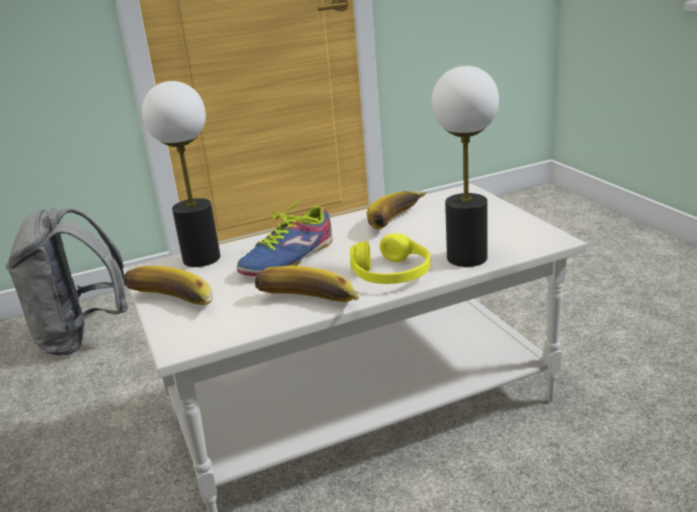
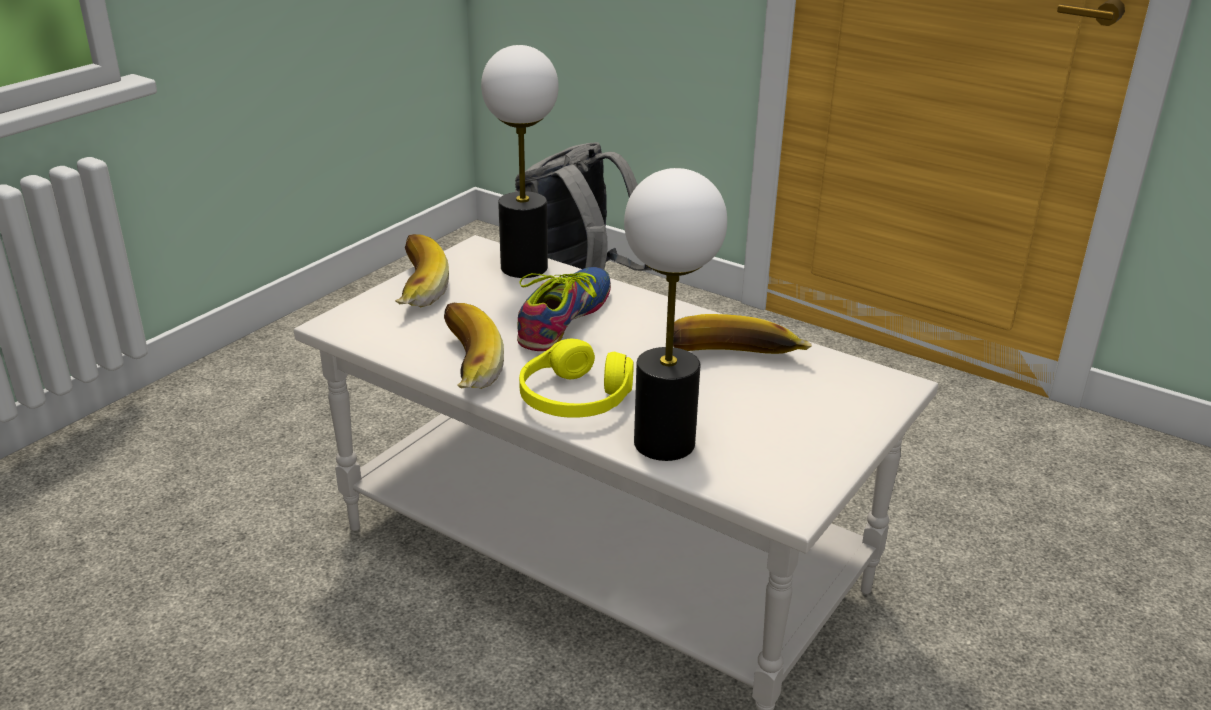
camera: 55 degrees right, 5 degrees up
shoe [237,199,333,276] -> shoe turned 105 degrees clockwise [517,267,611,351]

